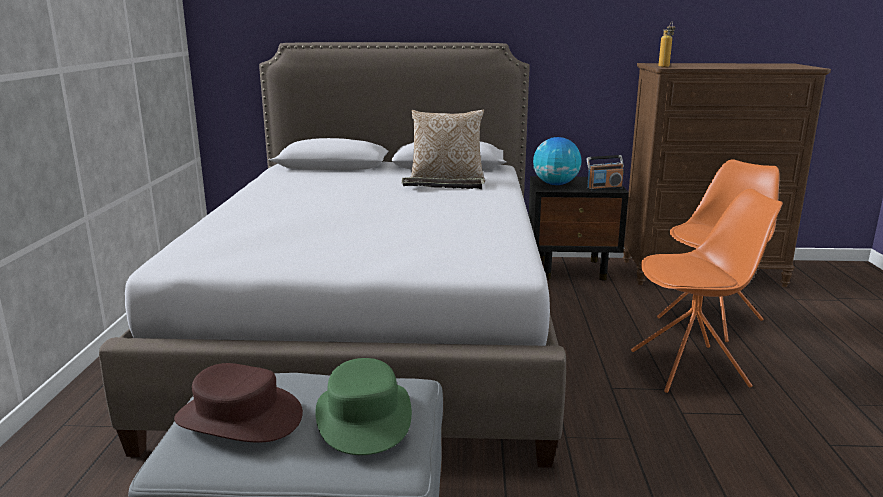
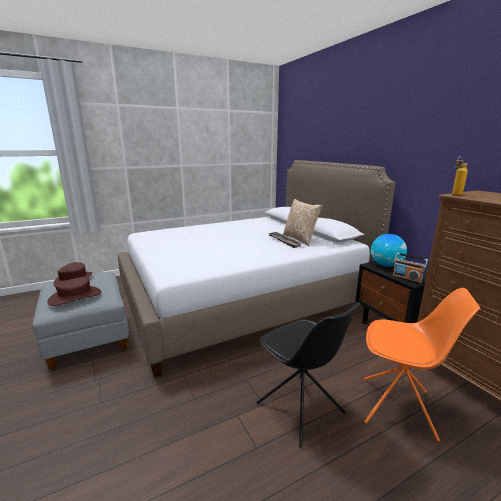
camera: 60 degrees right, 0 degrees up
green hat [315,358,412,455] -> brown hat [47,277,101,306]
orange chair [631,189,783,393] -> black chair [257,302,360,448]

